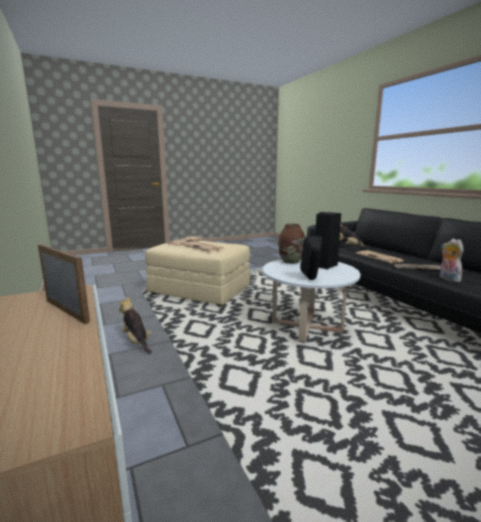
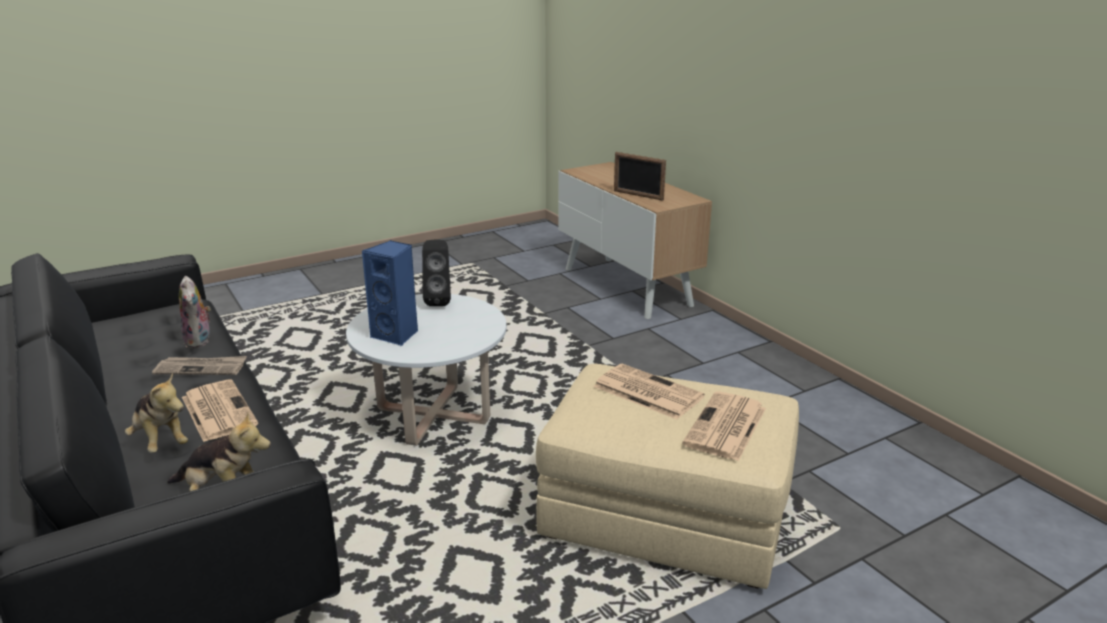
camera: 175 degrees right, 10 degrees up
plush toy [119,297,152,354] -> plush toy moved to [125,373,188,453]
brown vase [278,224,305,264] -> none
black speaker [315,212,341,269] -> blue speaker [362,240,418,346]

